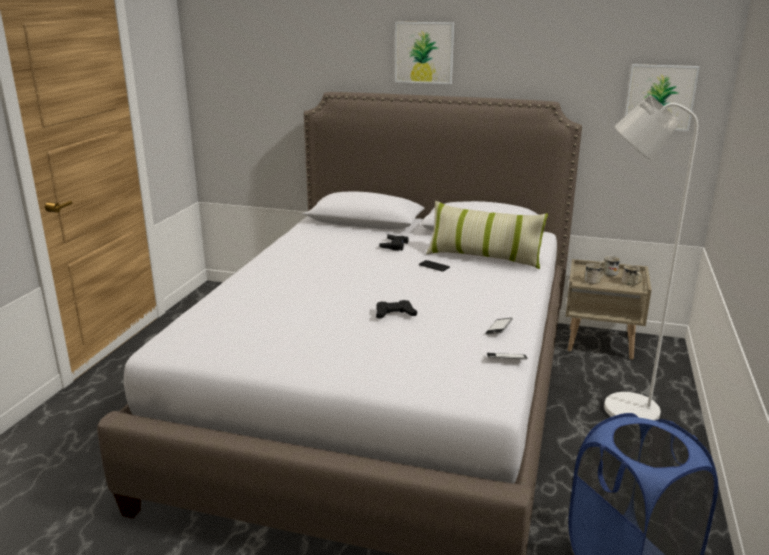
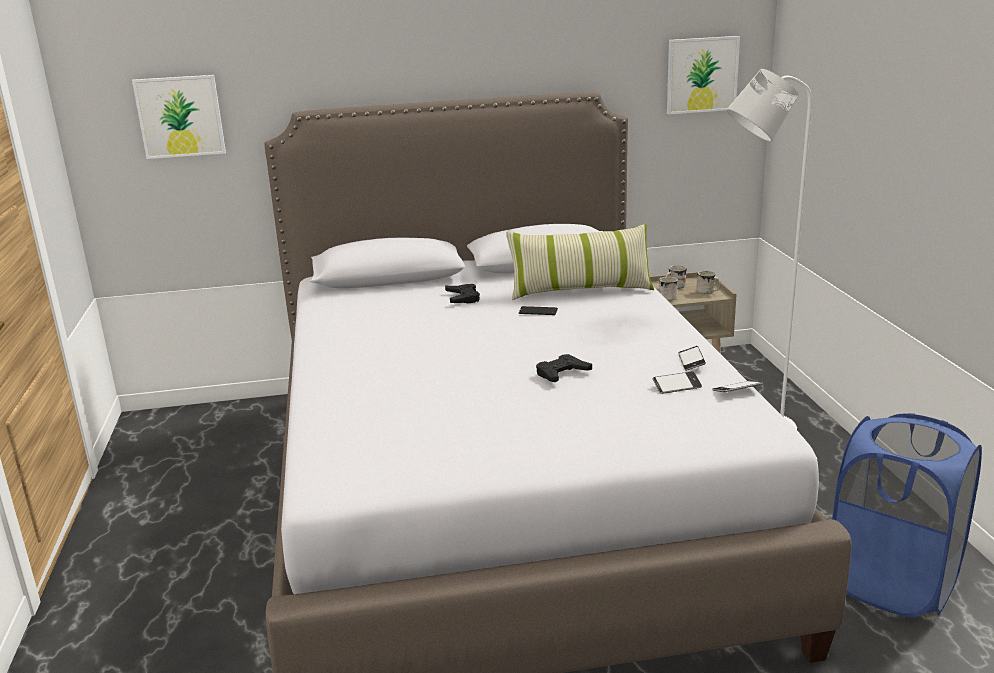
camera: 25 degrees left, 0 degrees up
picture [395,22,454,84] -> picture moved to [132,75,226,159]
none -> phone [653,371,702,394]

